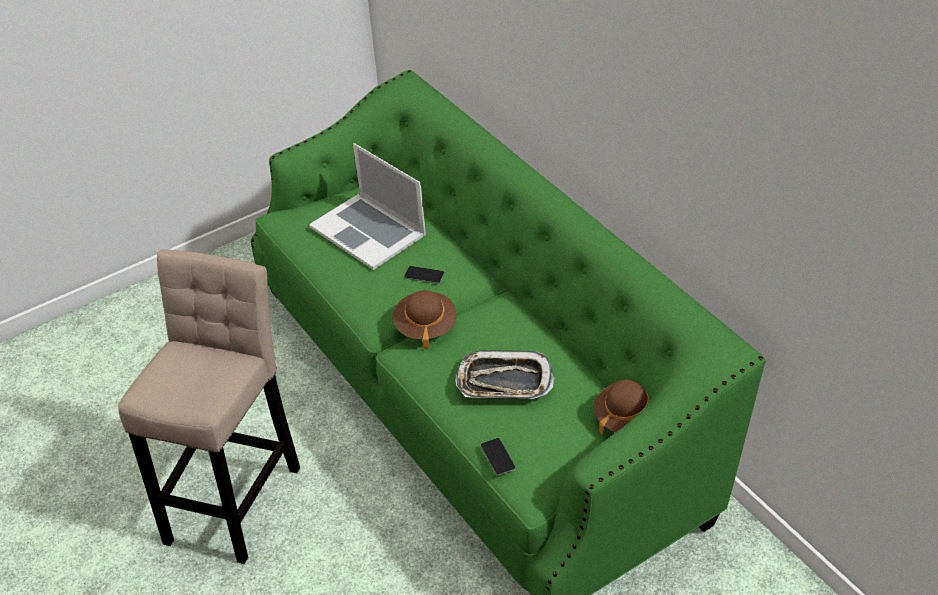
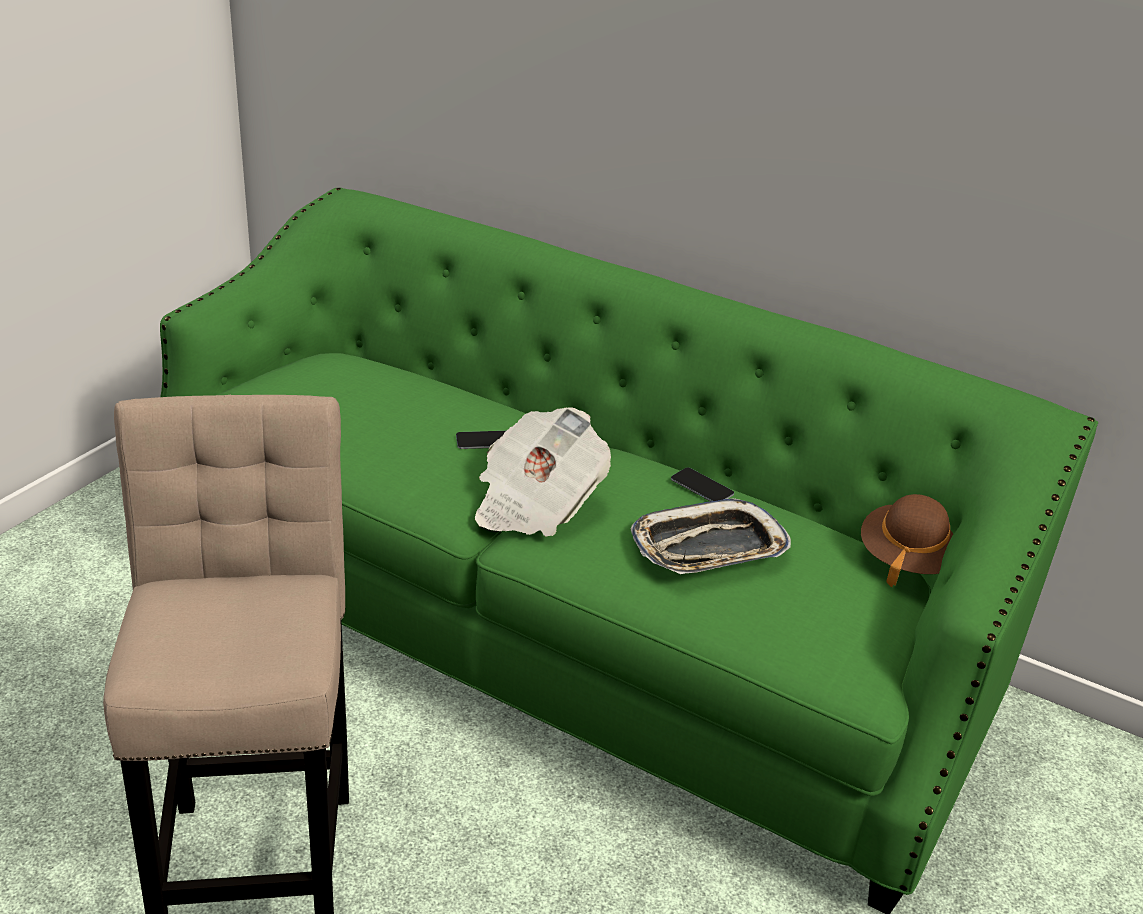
camera: 30 degrees left, 10 degrees down
laptop [309,143,426,270] -> none
brown hat [393,290,457,350] -> newspaper [475,407,611,537]
phone [481,438,516,475] -> phone moved to [671,468,734,502]

